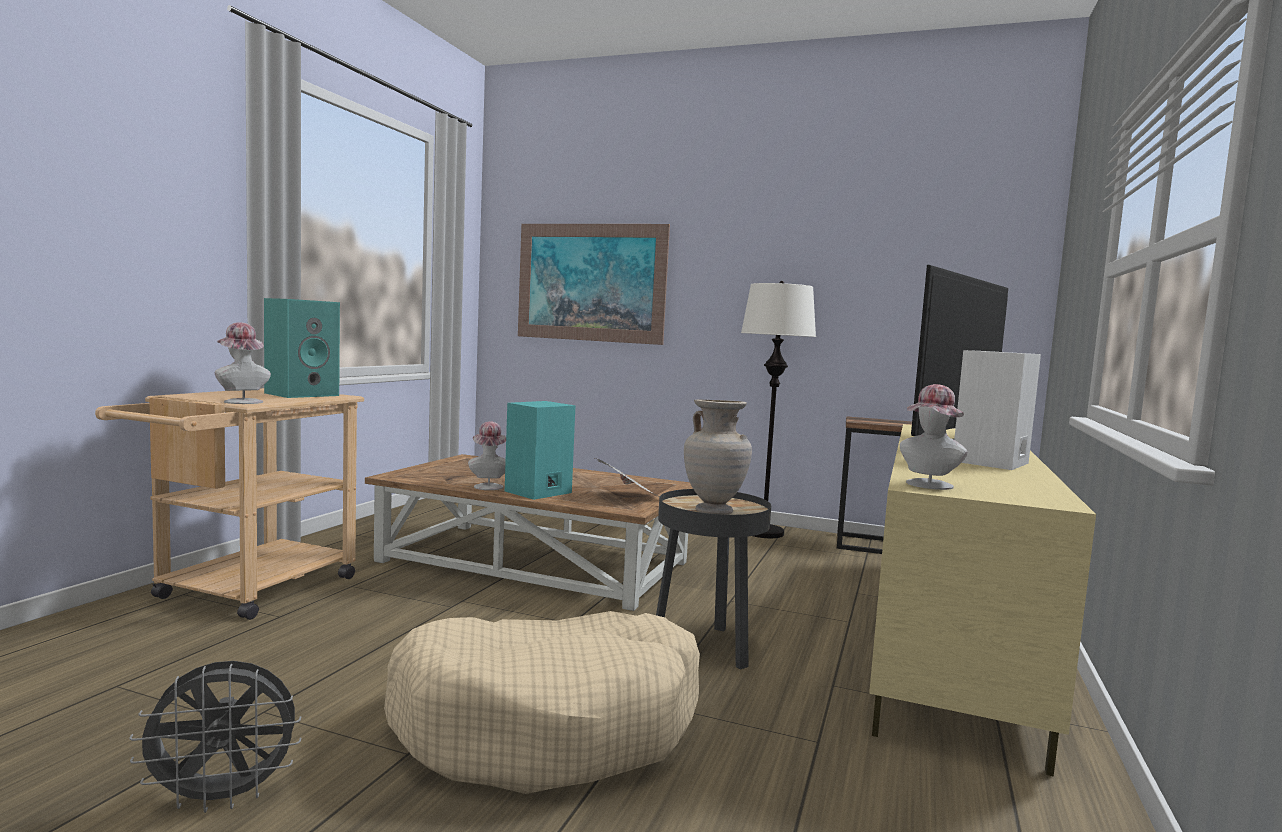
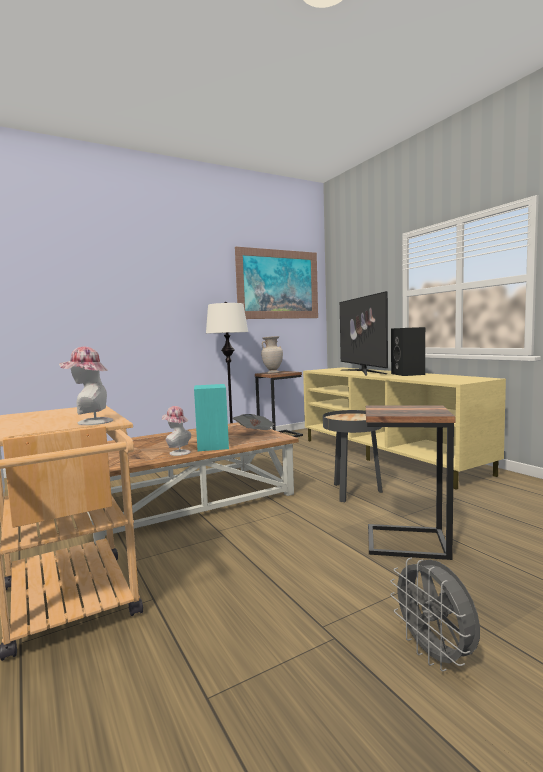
camera: 50 degrees left, 0 degrees up
grey fan [129,661,301,813] -> grey fan turned 135 degrees clockwise [390,557,480,672]
turquoise speaker [264,298,340,398] -> none
beige dog bed [384,611,700,794] -> side table [366,405,455,560]
picture [518,224,670,345] -> picture moved to [235,247,318,319]
beige vase [684,400,752,515] -> beige vase moved to [261,336,283,374]
hat [900,384,968,490] -> none
white speaker [954,350,1041,470] -> black speaker [391,327,425,376]

